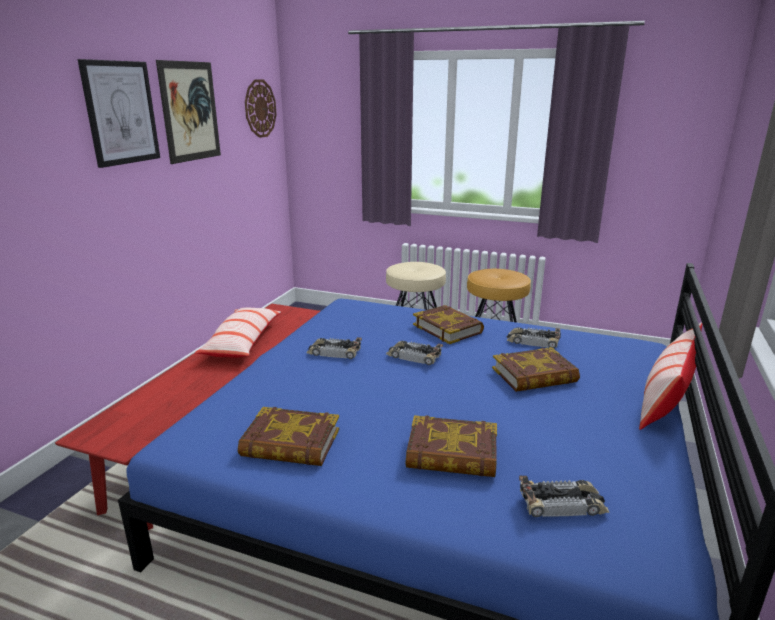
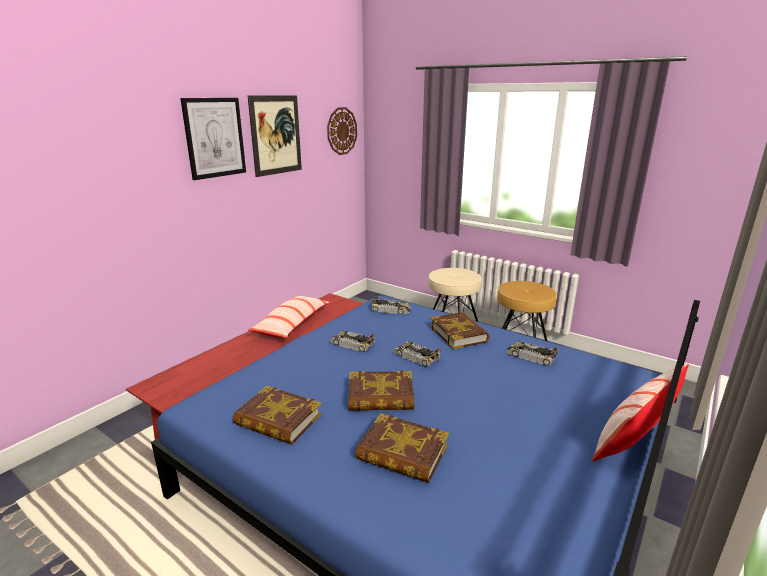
camera: 15 degrees right, 0 degrees up
book [492,347,580,392] -> book moved to [348,370,414,411]
toy car [519,476,609,517] -> toy car moved to [371,296,411,314]

